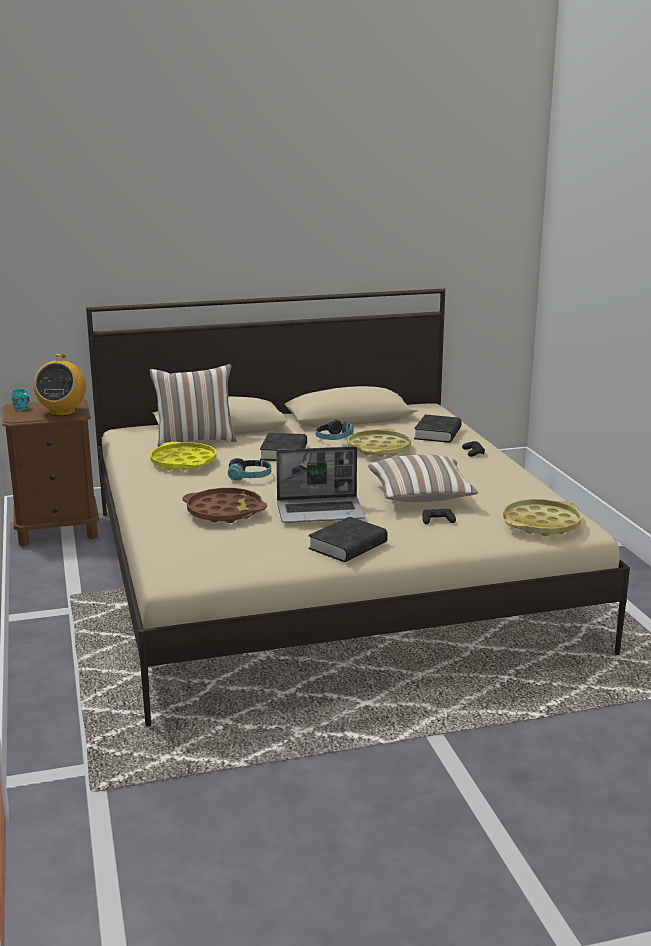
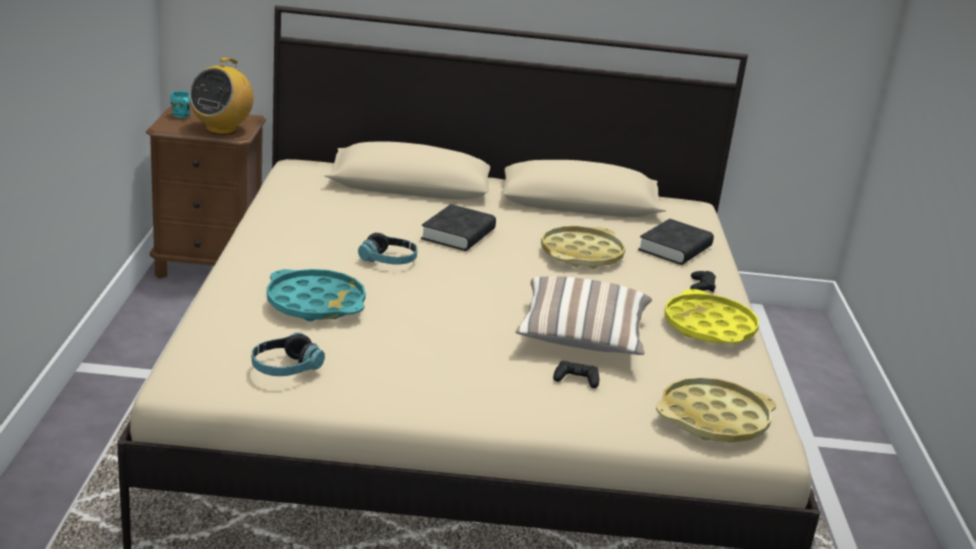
camera: 15 degrees right, 5 degrees up
pillow [150,364,237,447] -> none
yellow tray [150,442,217,470] -> yellow tray moved to [665,289,759,344]
brown tray [182,488,267,523] -> turquoise tray [267,269,366,321]
laptop [276,446,365,523] -> none
black book [308,517,388,562] -> none
headphones [316,420,354,440] -> headphones moved to [252,333,325,376]

